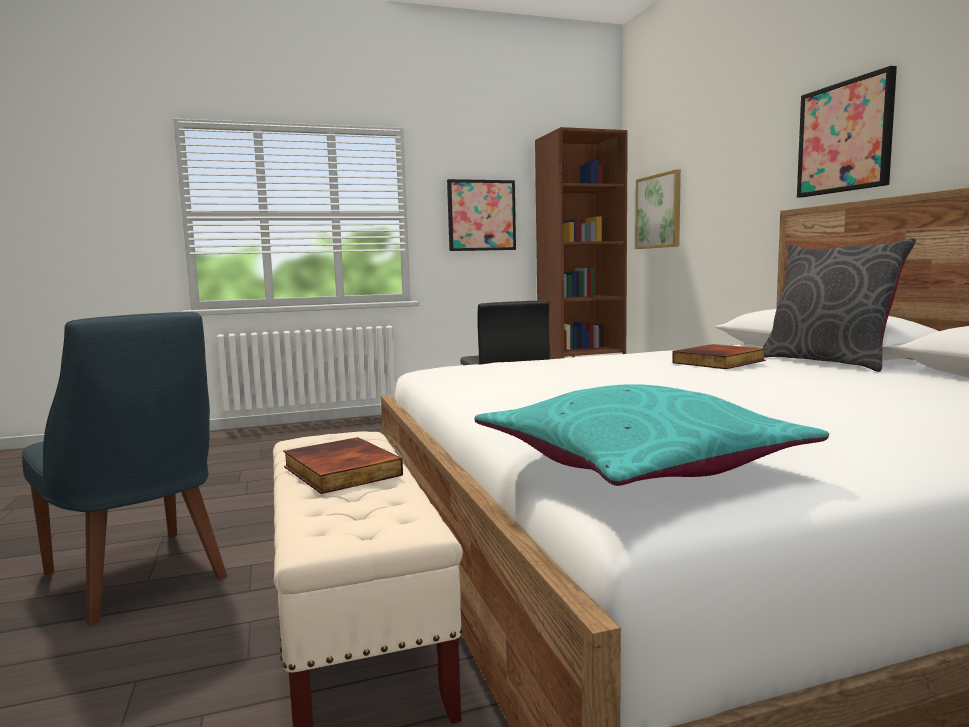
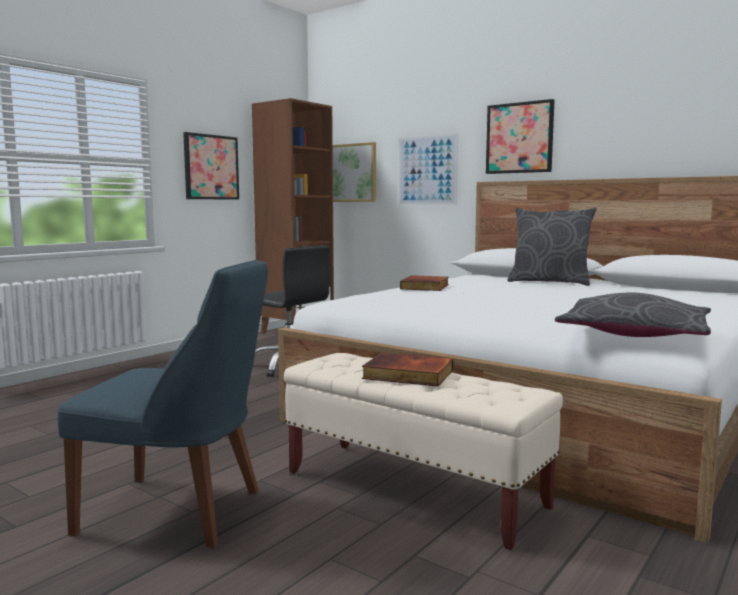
camera: 35 degrees left, 0 degrees up
turquoise pillow [475,384,829,486] -> grey pillow [555,292,711,337]
book [672,344,766,369] -> book moved to [400,275,449,291]
none -> picture [399,133,458,205]

